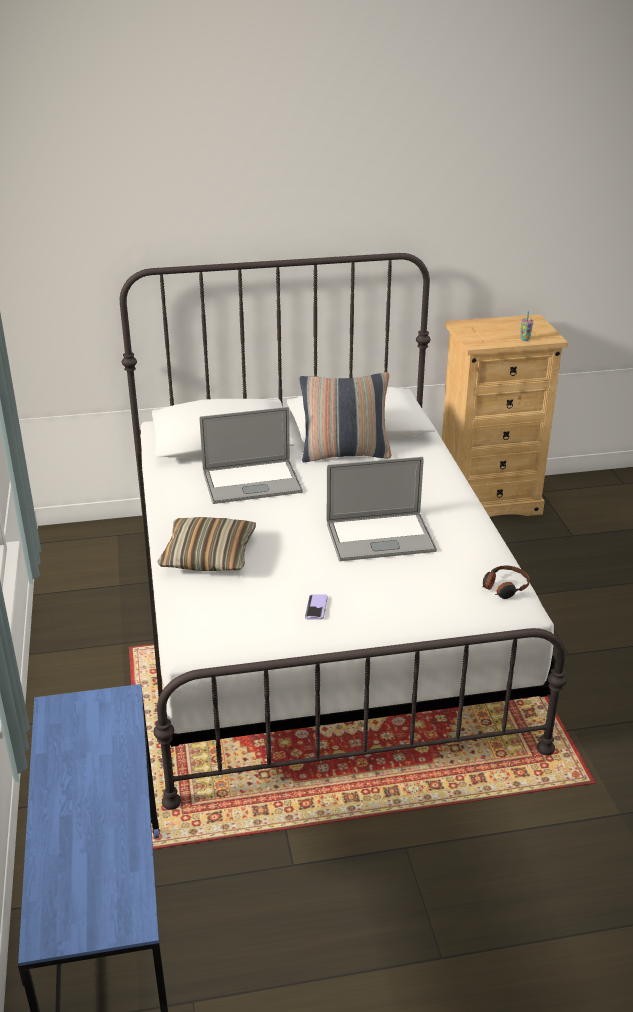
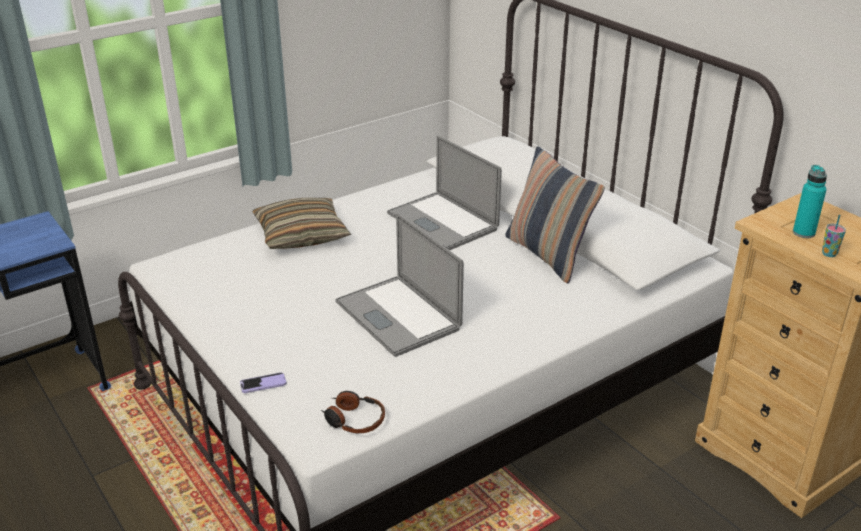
camera: 65 degrees right, 0 degrees up
phone [305,594,328,619] -> phone moved to [240,373,287,393]
none -> turquoise bottle [793,165,827,238]

